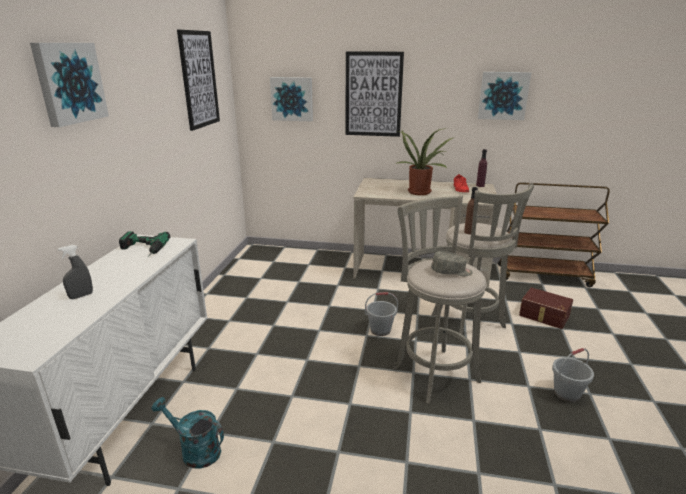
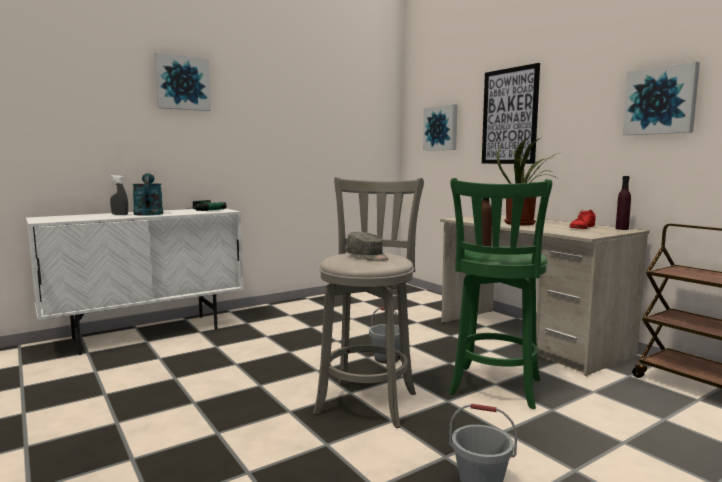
camera: 45 degrees right, 15 degrees down
turquoise watering can [152,397,224,469] -> turquoise watering can moved to [132,173,163,216]
picture [177,30,220,131] -> none
grey stool [431,183,534,341] -> green stool [449,178,552,409]
brown storage box [519,287,573,329] -> none

